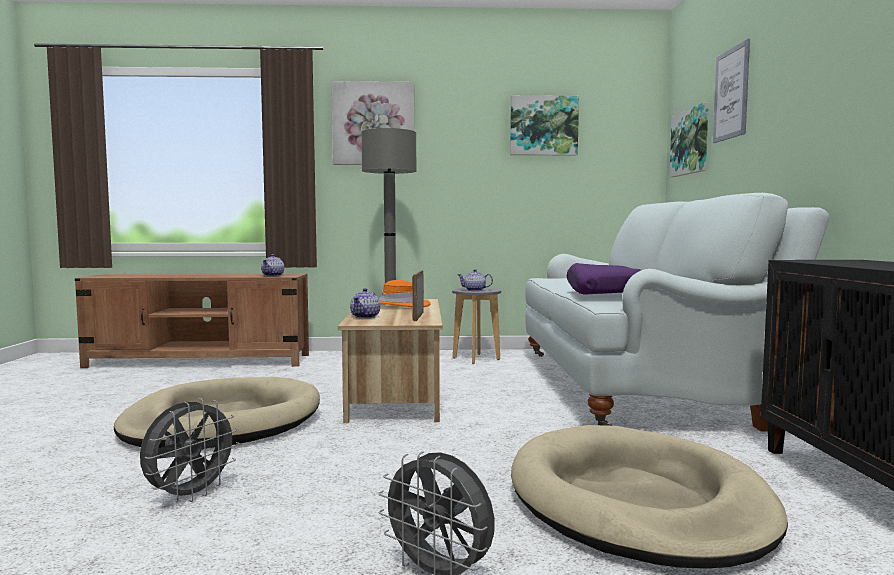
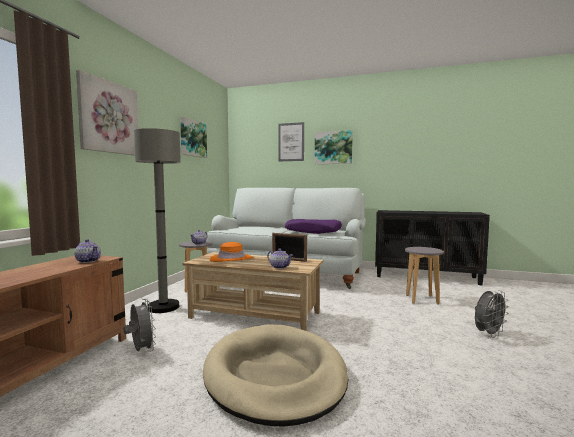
camera: 70 degrees left, 0 degrees up
grey fan [140,398,240,503] -> grey fan moved to [123,299,156,352]
beige dog bed [511,425,788,568] -> grey stool [405,247,444,304]
picture [669,103,708,177] -> picture moved to [315,130,353,164]

